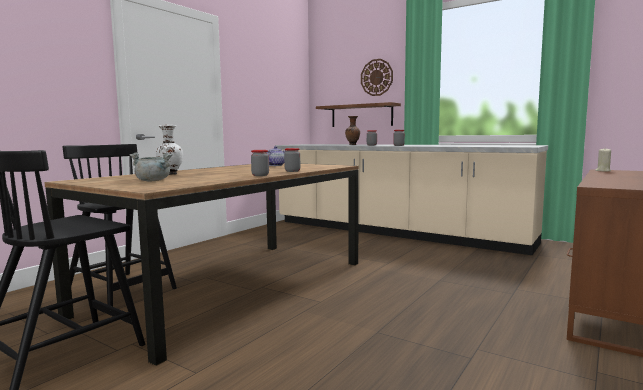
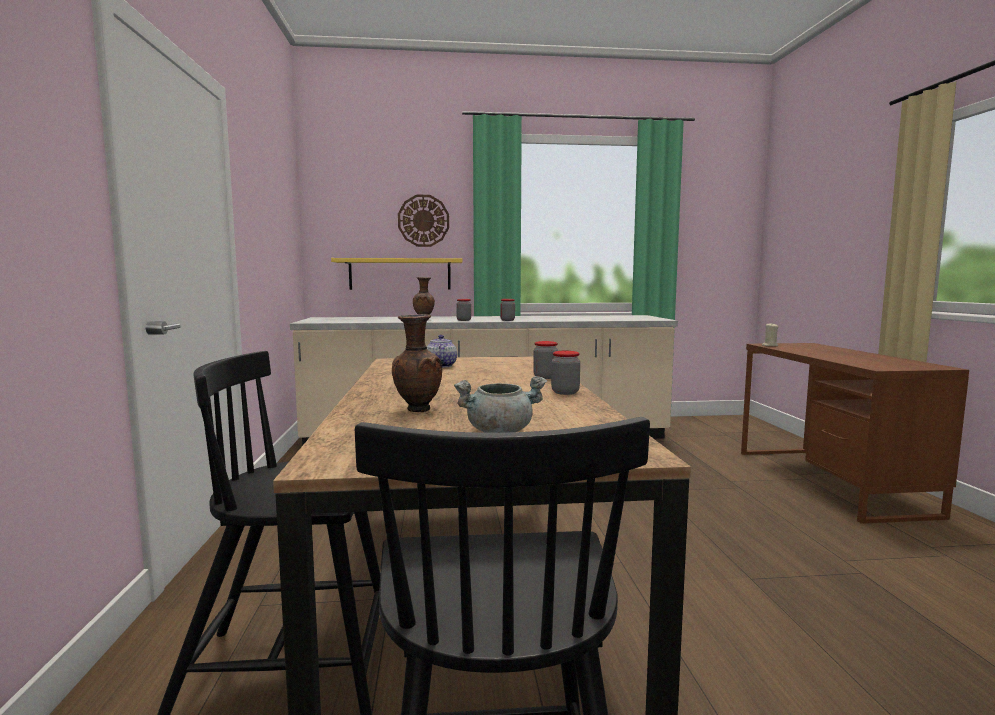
camera: 40 degrees left, 0 degrees up
white vase [156,125,183,175] -> brown vase [392,314,442,412]
brown shelf [316,102,401,127] -> yellow shelf [331,258,463,290]

